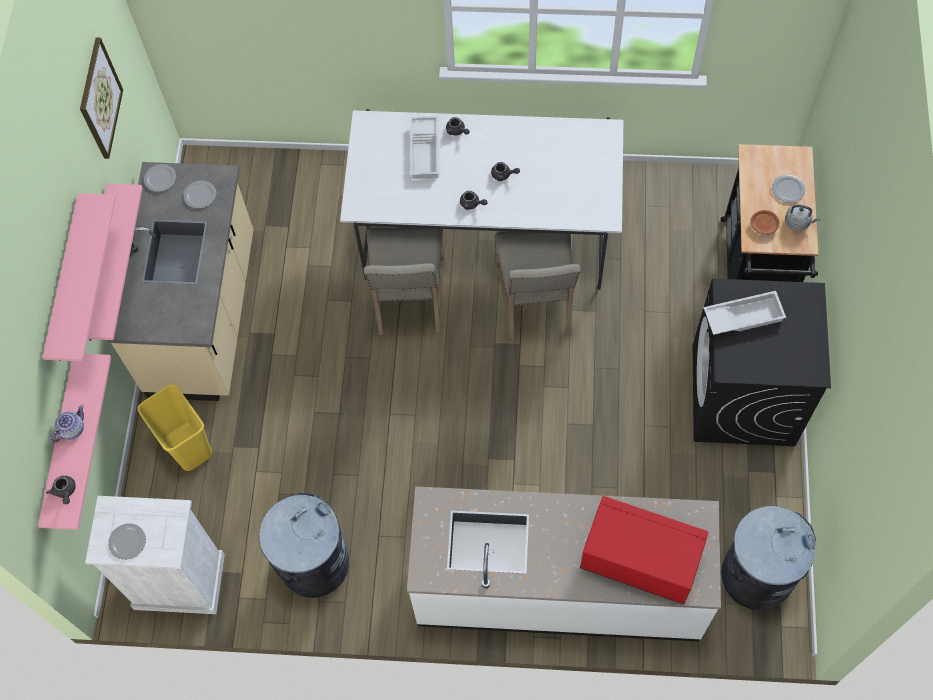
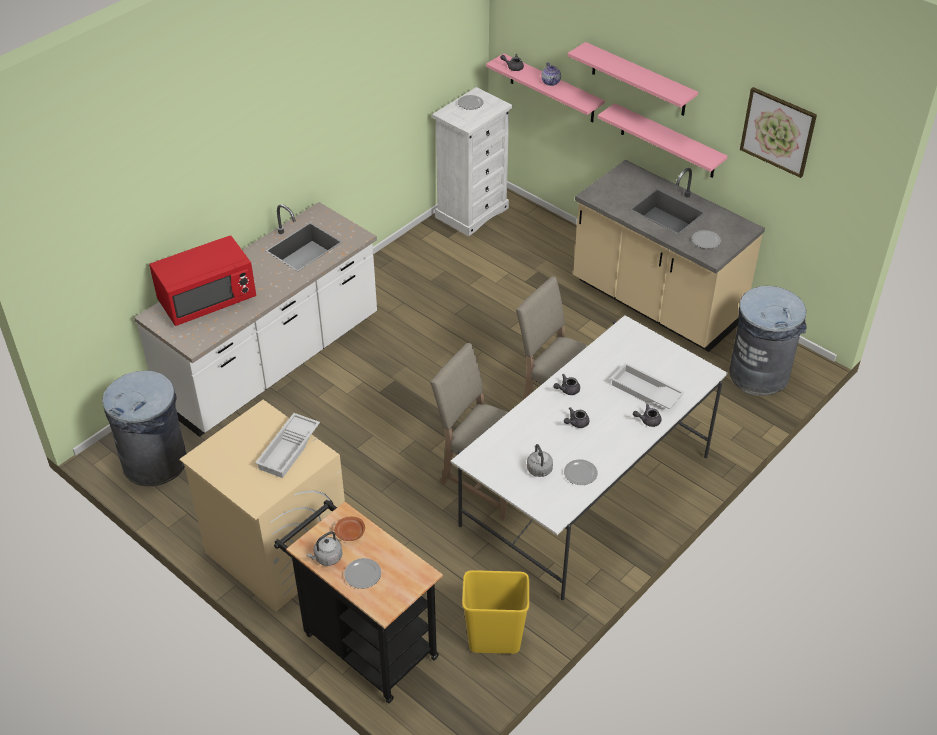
camera: 125 degrees right, 20 degrees down
yellow trash can [138,384,212,471] -> yellow trash can moved to [462,570,529,654]
plate [144,164,176,192] -> plate moved to [564,459,598,485]
grey trash can [259,492,350,598] -> grey trash can moved to [729,286,806,396]
black washing machine [693,279,831,446] -> beige washing machine [179,399,345,612]
none -> grey kettle [527,444,553,477]

